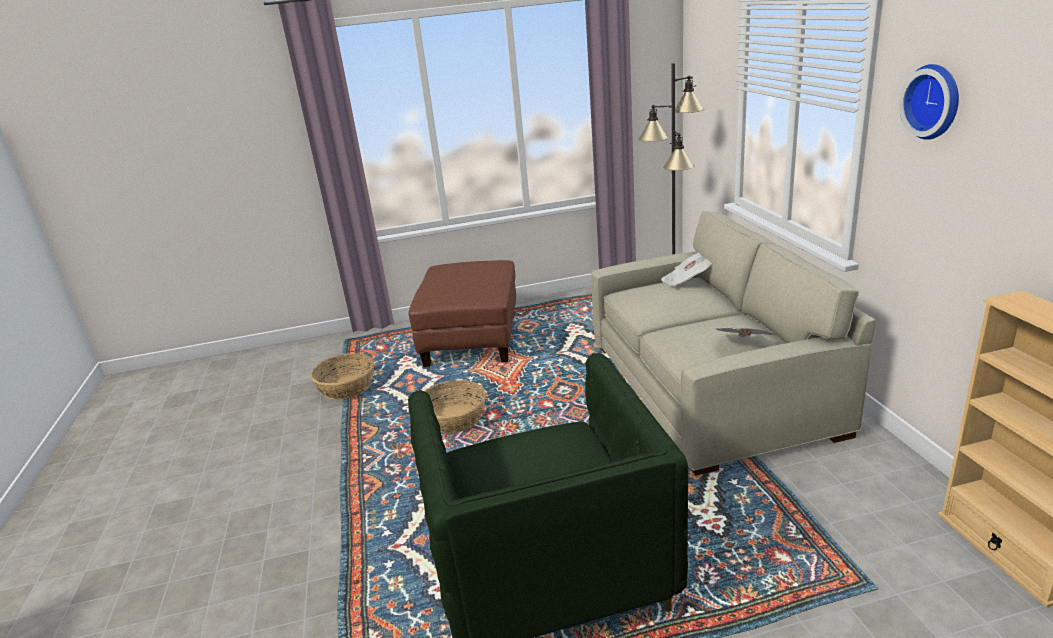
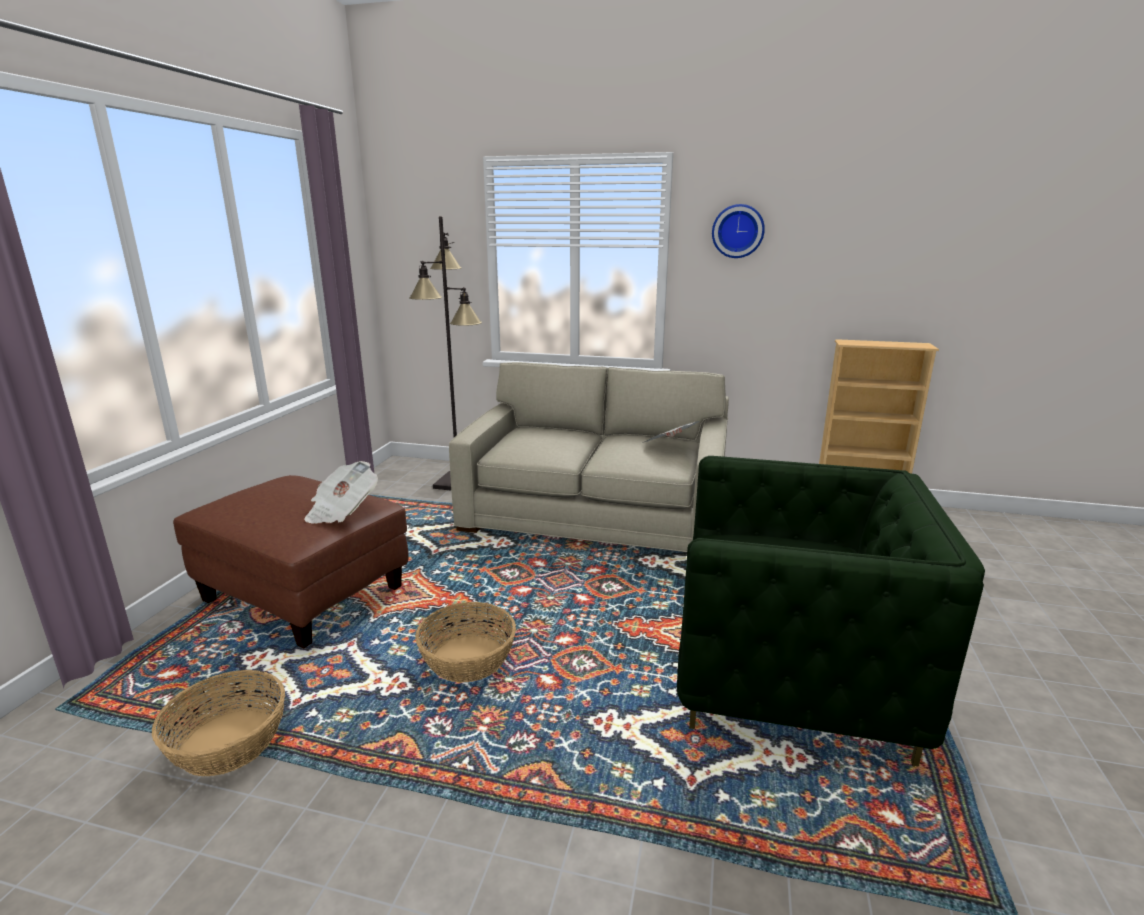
camera: 65 degrees left, 5 degrees down
newspaper [661,252,712,287] -> newspaper moved to [304,461,378,523]

